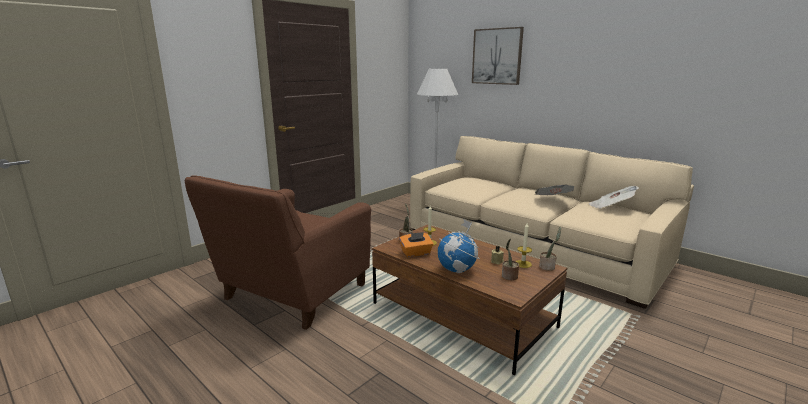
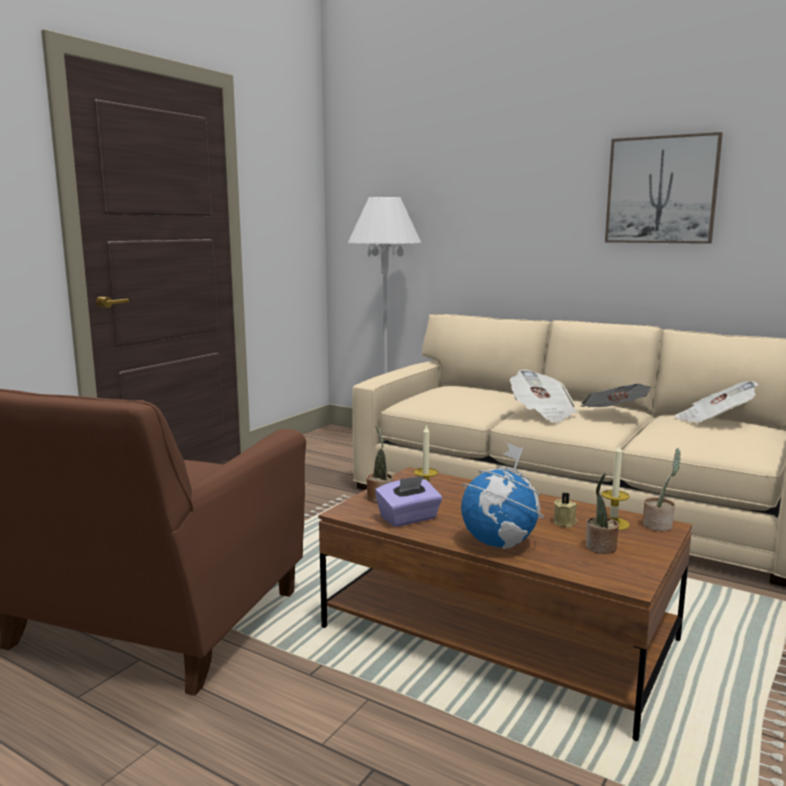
camera: 10 degrees left, 5 degrees down
orange tissue box [399,232,434,257] -> purple tissue box [375,475,442,527]
picture [472,27,524,85] -> picture moved to [605,132,723,244]
none -> newspaper [510,370,578,423]

